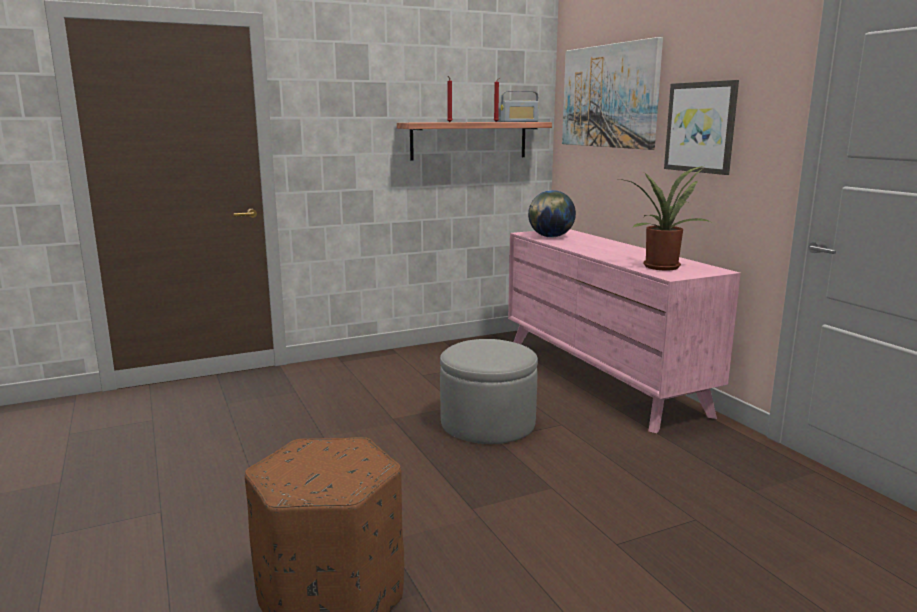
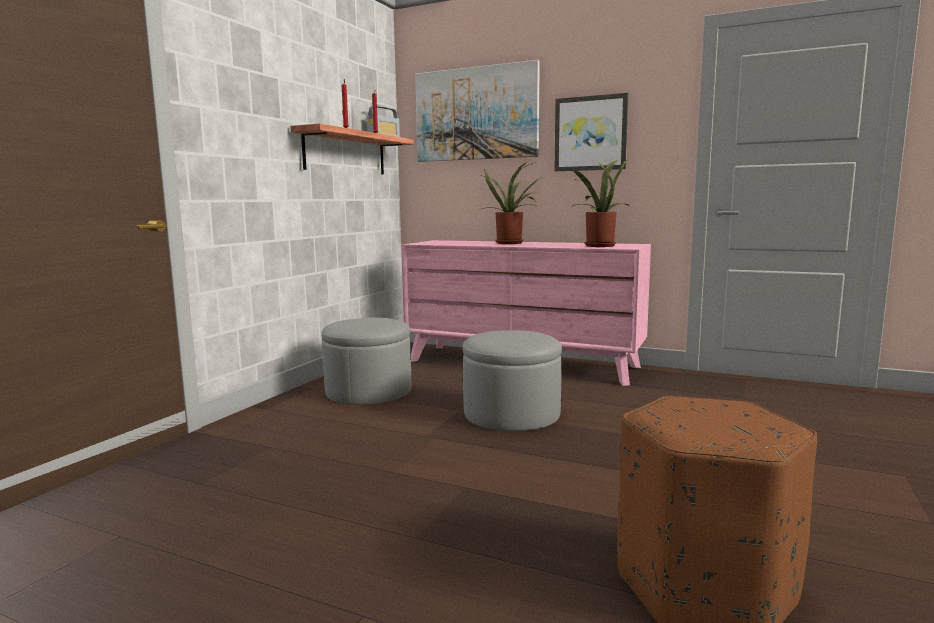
camera: 40 degrees left, 5 degrees down
globe [528,190,576,237] -> none
none -> grey ottoman [321,317,411,405]
none -> potted plant [479,162,543,244]

